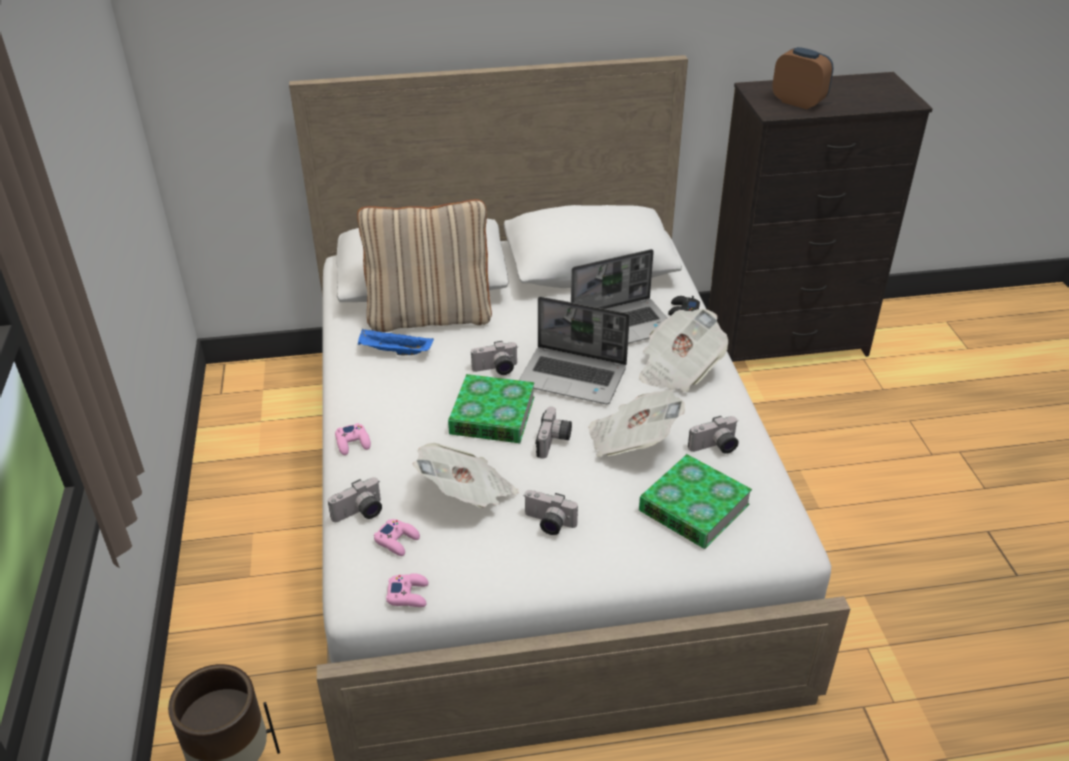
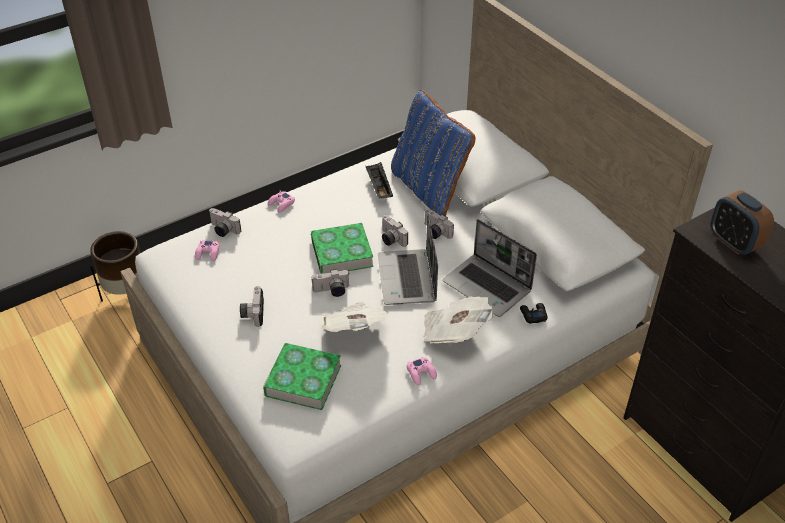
camera: 65 degrees right, 5 degrees up
beige pillow [357,199,492,332] -> blue pillow [391,90,475,216]
blue tray [358,329,434,356] -> black tray [366,162,393,198]
pink game controller [386,573,428,607] -> pink game controller moved to [407,357,437,385]
newspaper [412,443,518,508] -> none
camera [688,416,739,454] -> camera moved to [425,209,454,239]
alarm clock [772,47,834,110] -> alarm clock turned 135 degrees clockwise [711,190,774,255]

